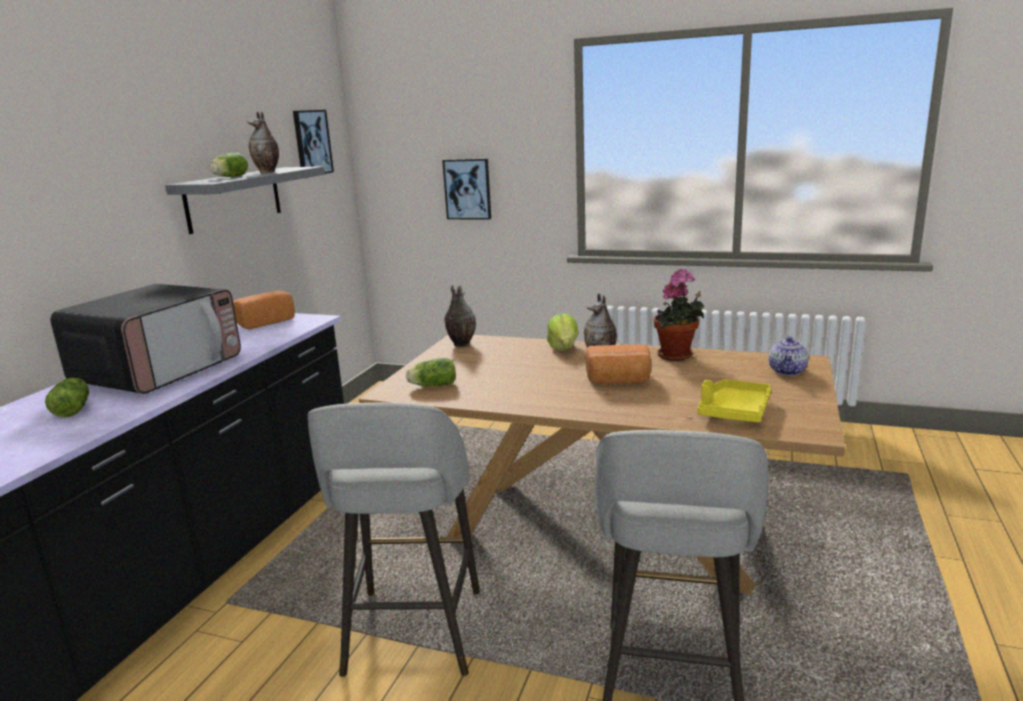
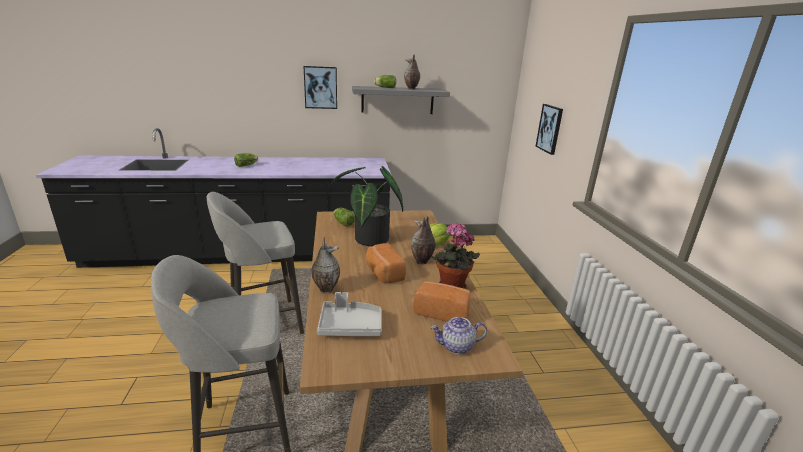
camera: 60 degrees right, 5 degrees up
microwave [50,284,241,394] -> none
bread [233,291,295,329] -> bread moved to [414,281,471,322]
picture [293,110,334,174] -> picture moved to [303,66,337,109]
vase [444,285,476,347] -> vase moved to [311,237,340,294]
yellow tray [698,379,771,423] -> grey tray [317,292,382,336]
none -> potted plant [331,166,403,246]

